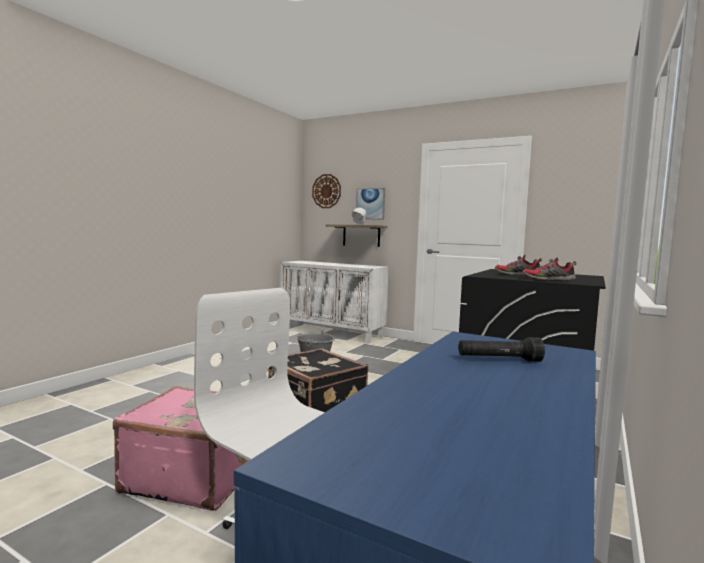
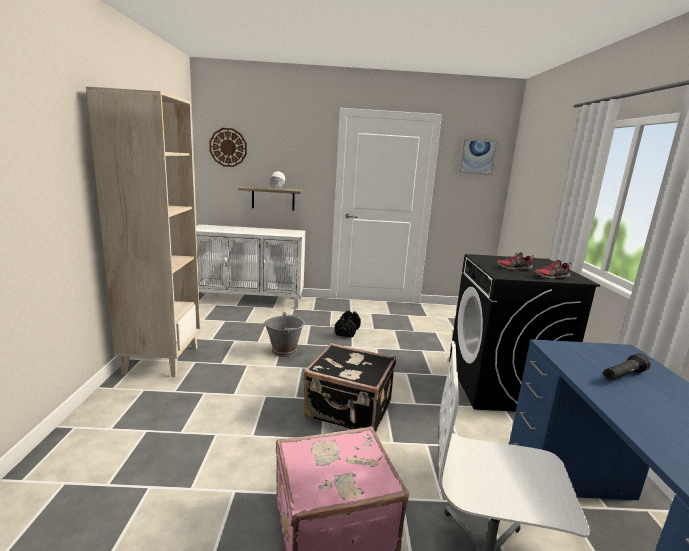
camera: 30 degrees left, 10 degrees up
picture [356,188,385,220] -> picture moved to [459,139,497,175]
none -> beige bookcase [85,86,200,377]
none -> black dumbbell [335,310,361,338]

